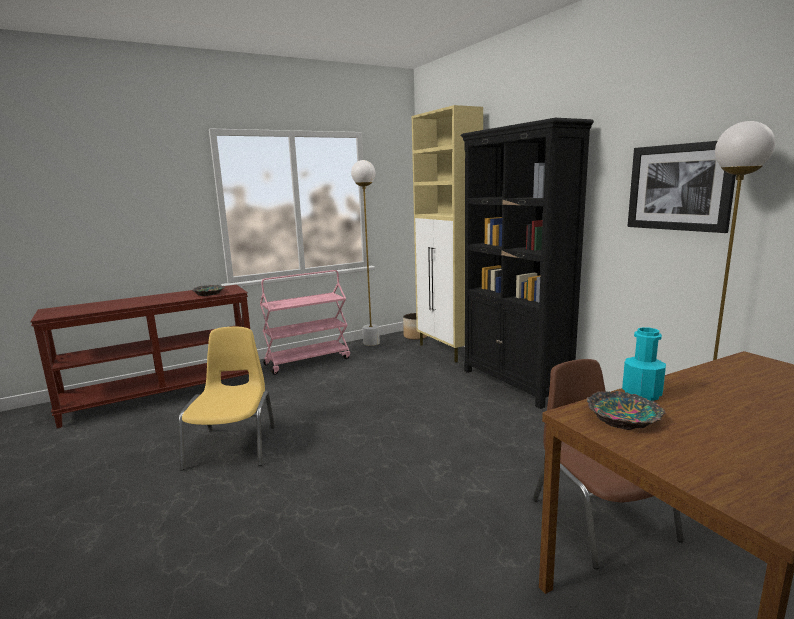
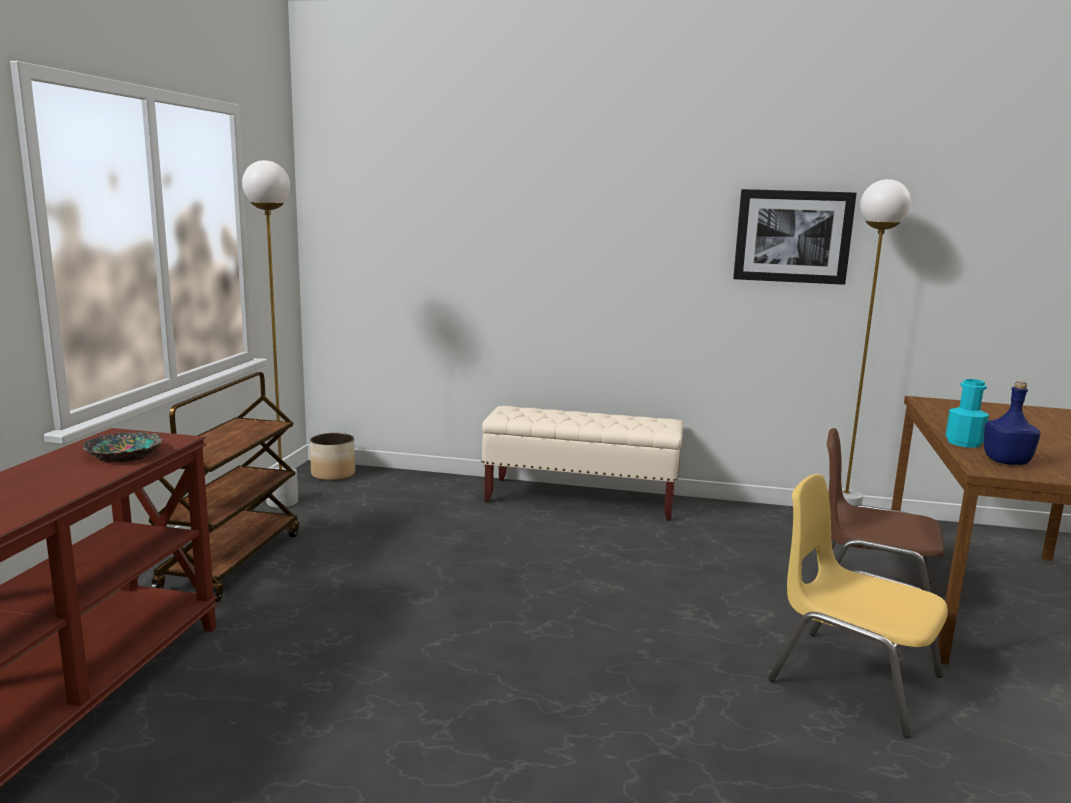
camera: 50 degrees left, 0 degrees up
yellow chair [179,327,275,471] -> yellow chair moved to [768,474,948,738]
pink cart [260,270,350,375] -> brown cart [148,372,299,602]
beige cabinet [412,105,483,362] -> none
black bookcase [461,118,594,409] -> beige bench [481,406,683,521]
bowl [587,391,666,430] -> blue bottle [984,381,1041,465]

